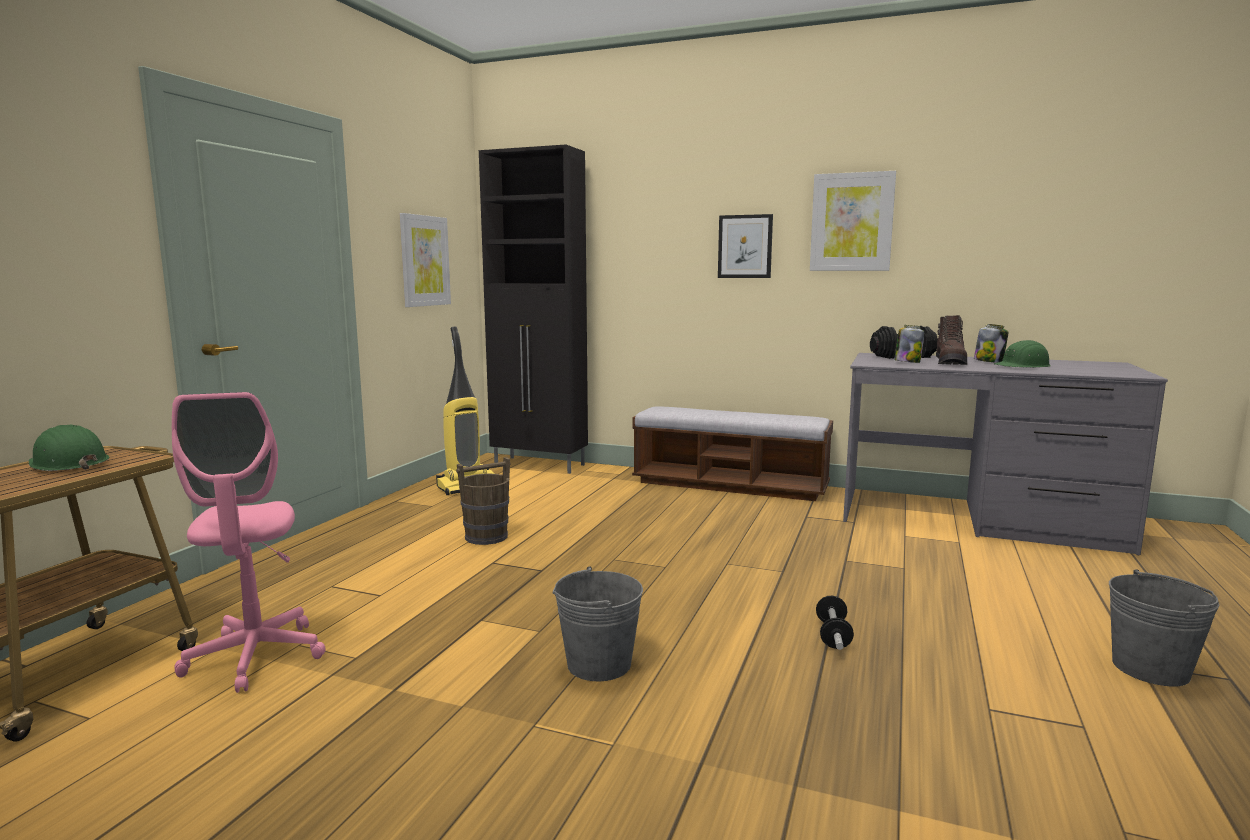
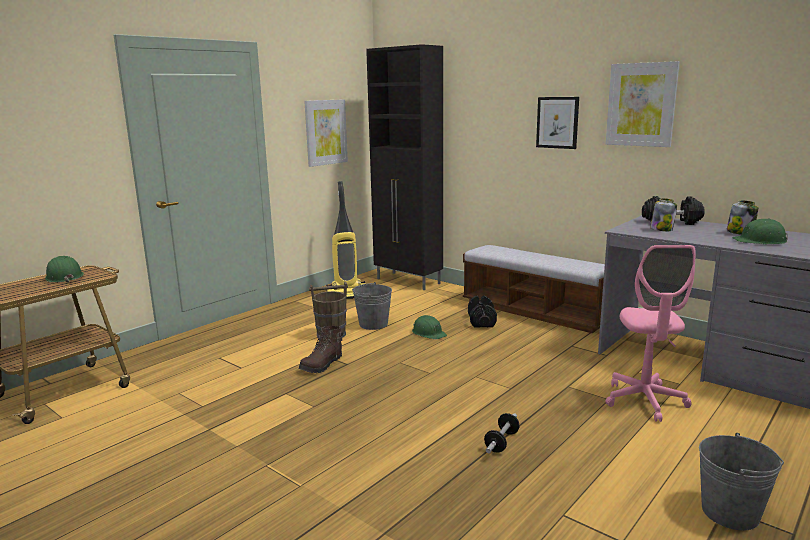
camera: 20 degrees right, 5 degrees up
pink office chair [172,392,326,693] -> pink office chair moved to [606,245,695,422]
grey bucket [553,566,643,681] -> grey bucket moved to [352,282,392,330]
brown boot [936,315,967,365] -> brown boot moved to [299,326,343,373]
none -> green hard hat [412,315,447,339]
none -> black dumbbell [468,295,497,328]

